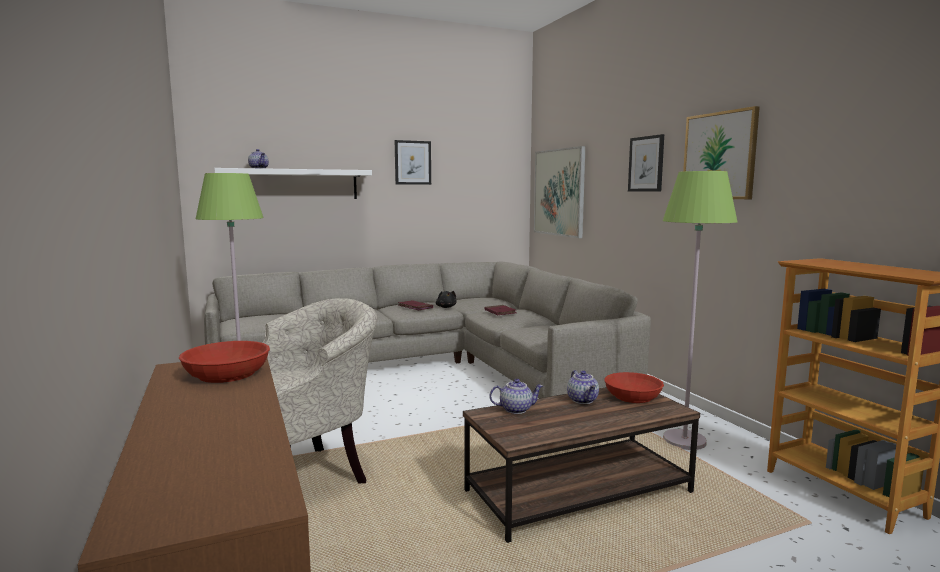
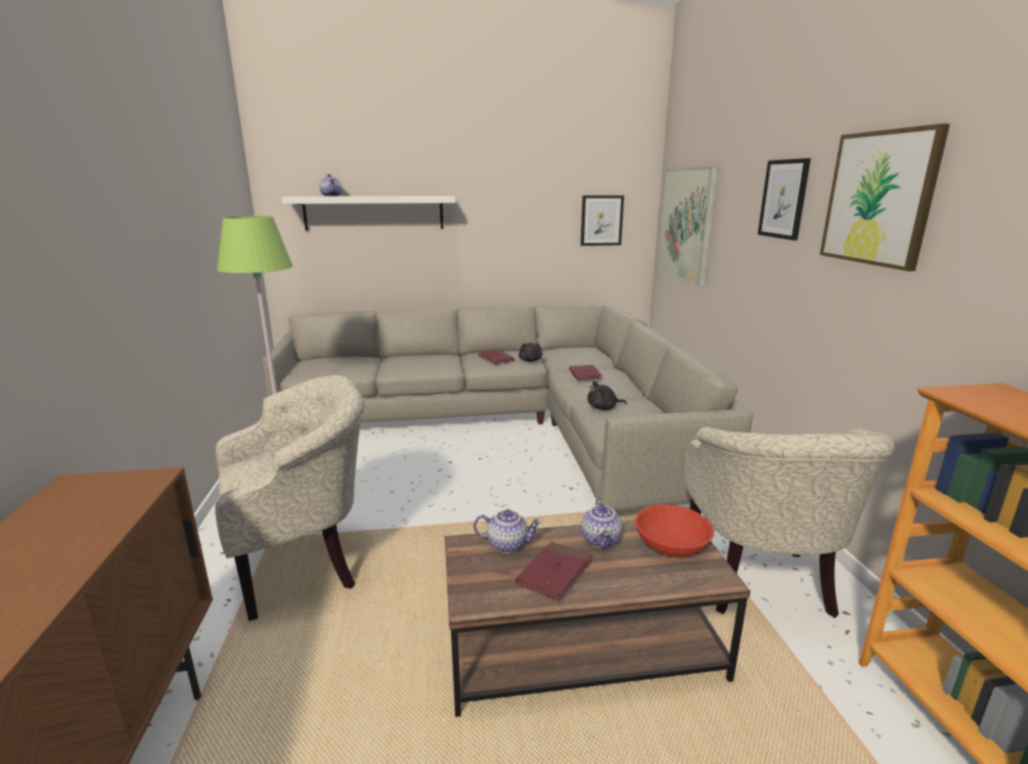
camera: 15 degrees right, 10 degrees up
red bowl [179,341,270,383] -> none
picture [395,140,431,185] -> picture moved to [581,195,624,246]
green floor lamp [663,171,738,450] -> beige armchair [684,427,895,618]
none -> red book [516,542,592,601]
none -> black plush toy [587,381,627,410]

